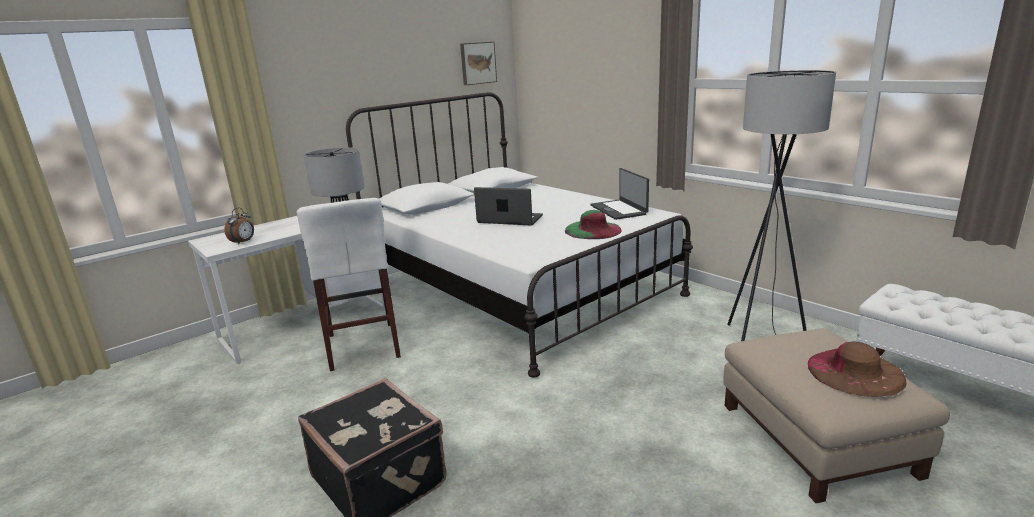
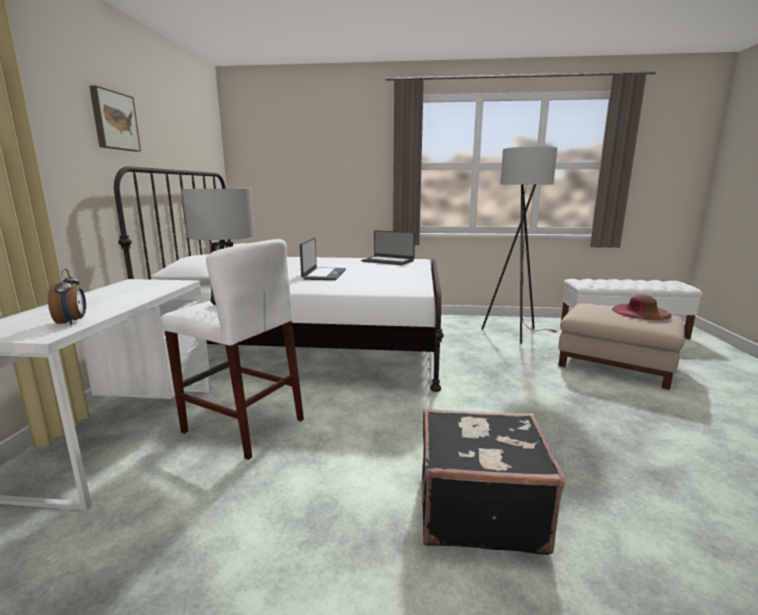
camera: 45 degrees left, 5 degrees down
picture [460,42,497,85] -> picture moved to [89,85,141,152]
laptop [474,187,543,226] -> laptop turned 120 degrees clockwise [300,238,346,280]
green hat [565,210,622,239] -> none

